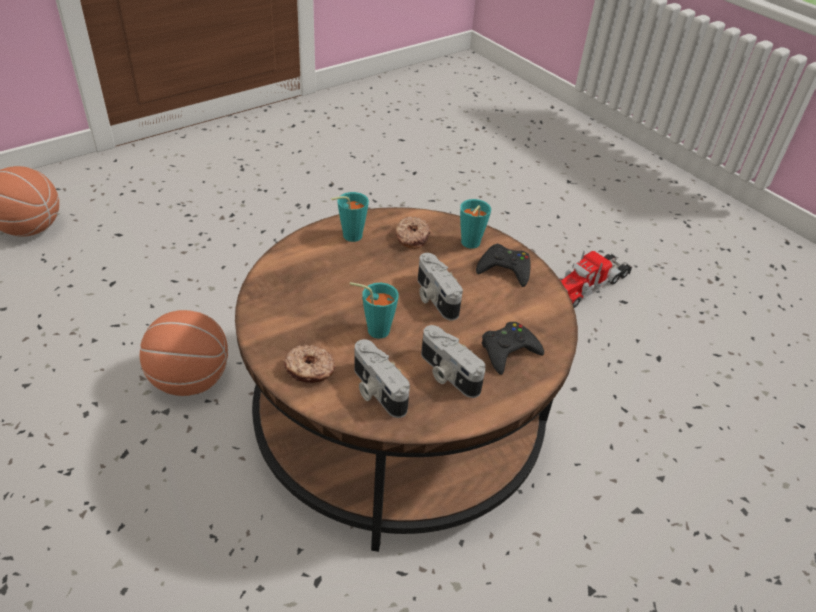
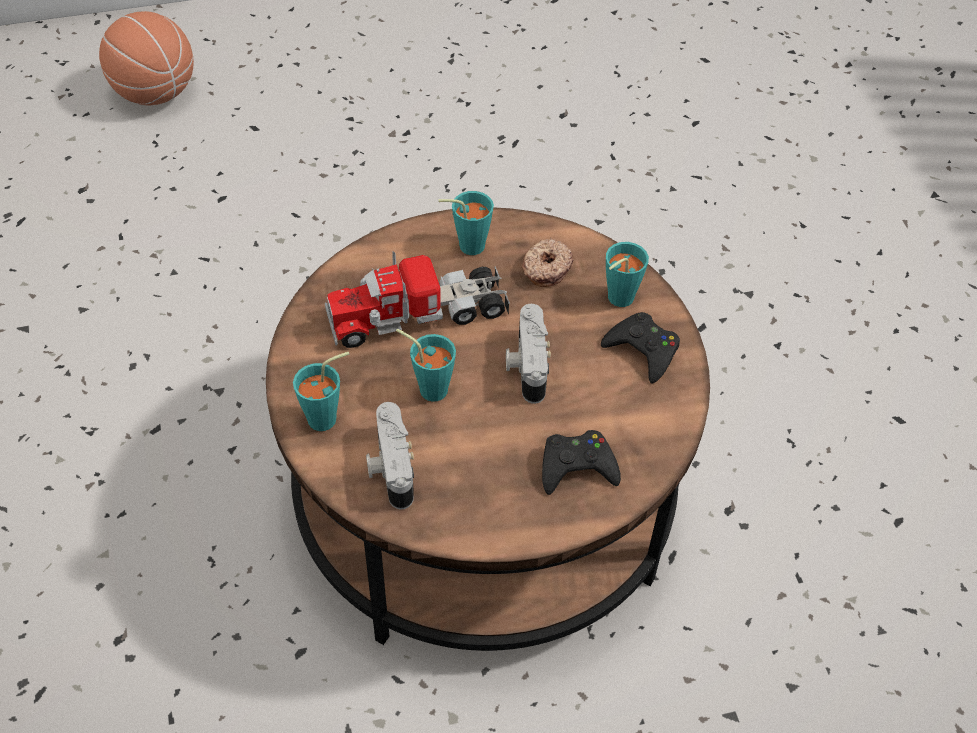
camera: 25 degrees right, 10 degrees up
basketball [140,310,228,396] -> none
donut [283,344,335,383] -> turquoise cup [293,352,349,431]
camera [421,325,486,398] -> none
toy truck [560,251,632,308] -> toy truck moved to [325,251,510,348]

